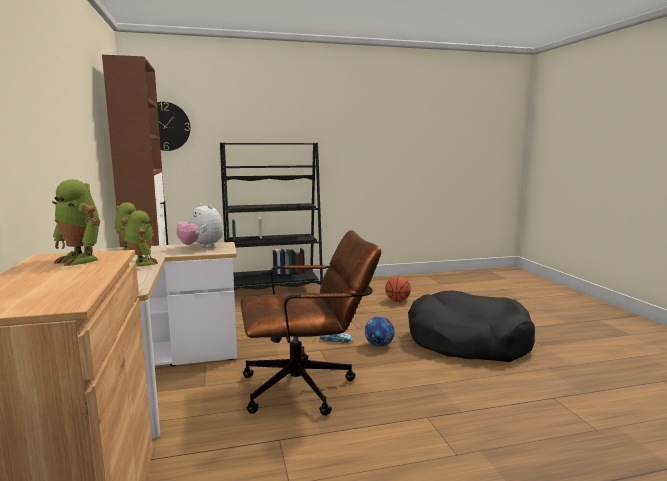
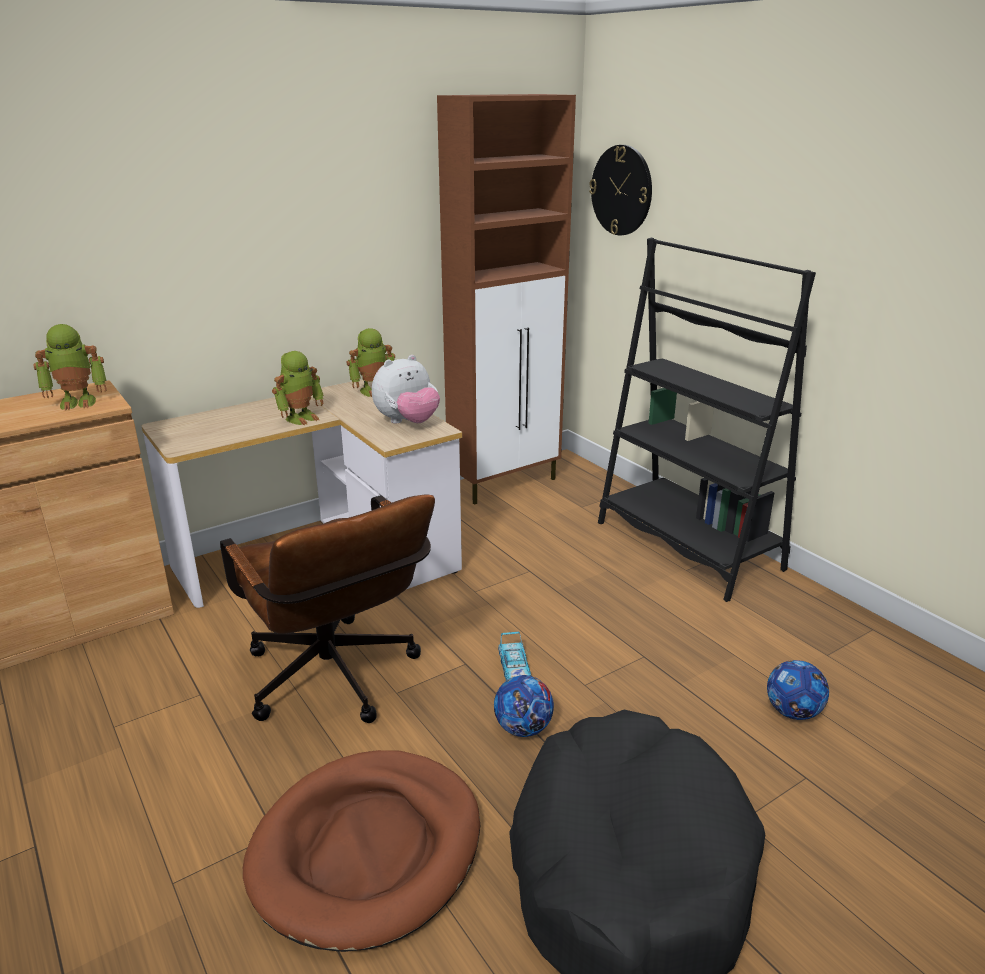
camera: 70 degrees right, 15 degrees up
toy robot [52,179,100,266] -> toy robot turned 120 degrees counterclockwise [33,324,107,411]
plush toy [176,203,223,248] -> plush toy turned 150 degrees counterclockwise [372,355,440,423]
basketball [385,276,411,302] -> football [767,660,829,720]
none -> brown dog bed [243,750,480,952]

